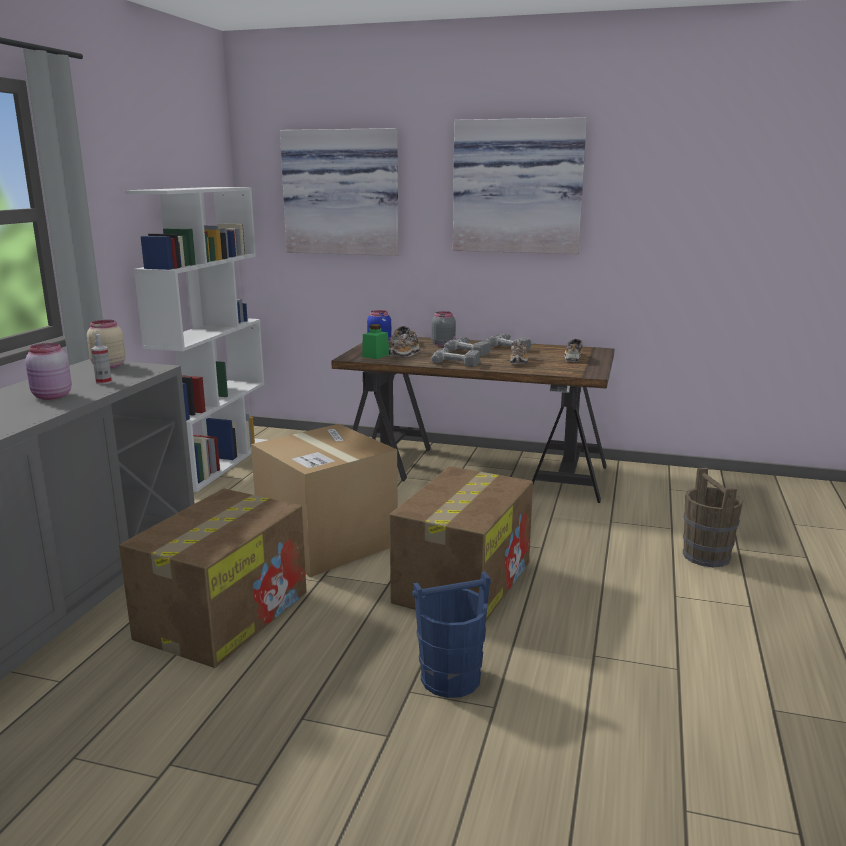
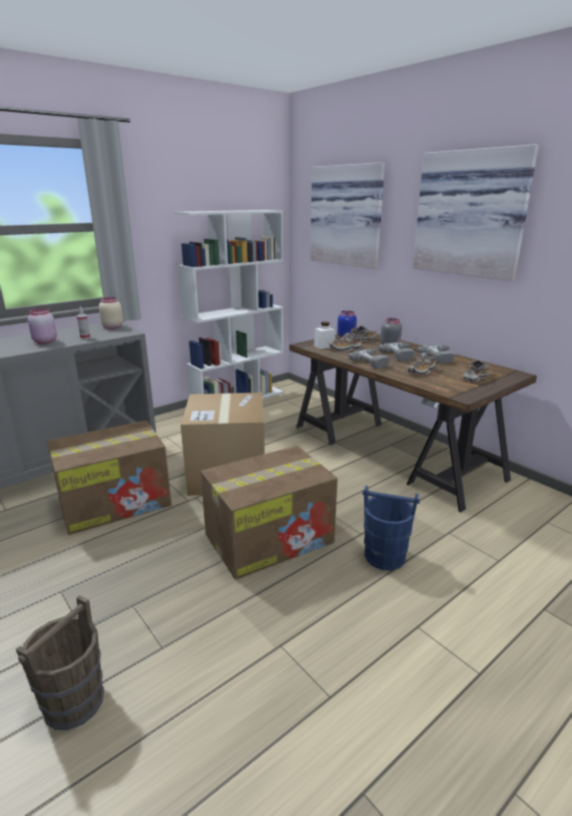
camera: 35 degrees right, 5 degrees up
green jar [362,324,389,359] -> white jar [314,322,335,349]
blue bucket [412,571,491,698] -> blue bucket moved to [362,486,420,570]
brown bucket [683,468,743,567] -> brown bucket moved to [16,595,104,730]

